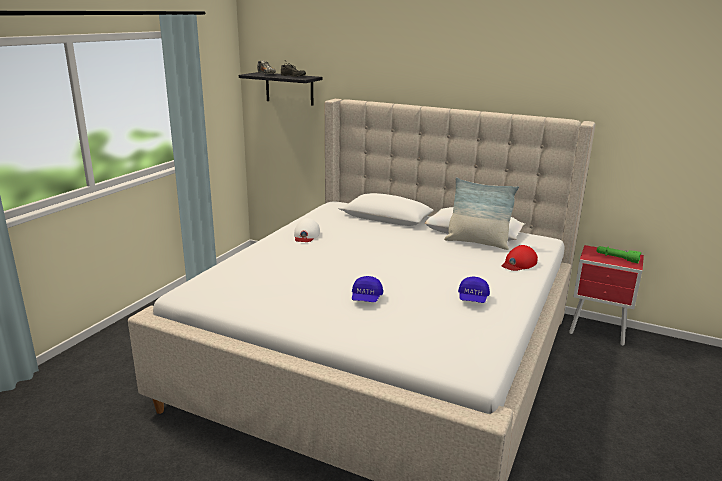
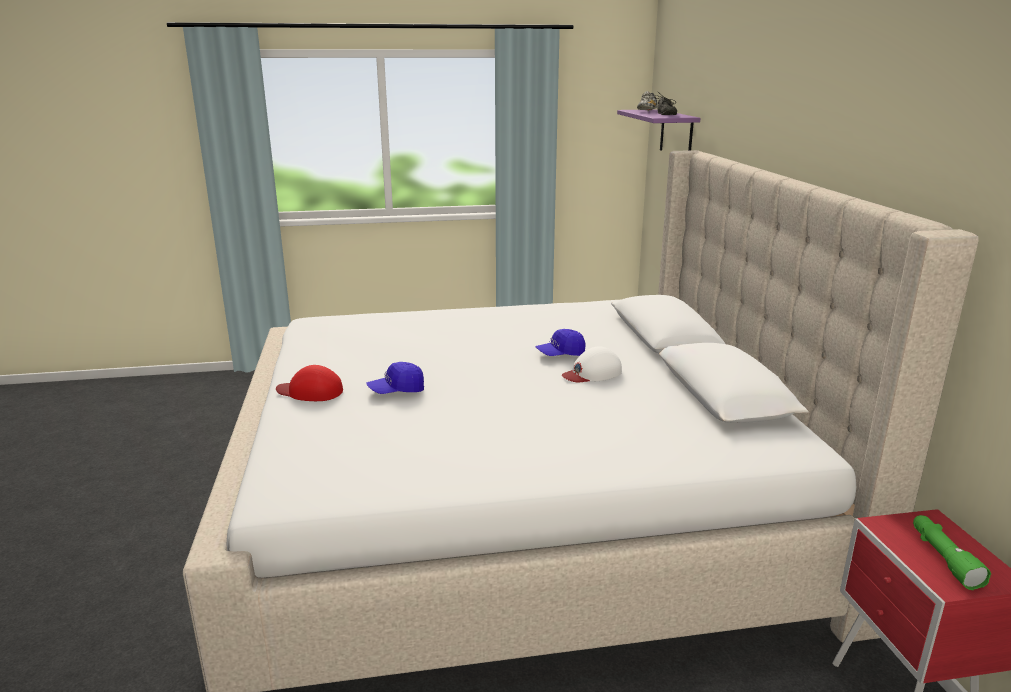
camera: 55 degrees right, 0 degrees up
black shelf [239,72,322,106] -> purple shelf [617,109,700,151]
white cap [294,218,320,242] -> white cap moved to [562,346,622,382]
pillow [444,177,519,250] -> none
blue cap [458,276,490,303] -> blue cap moved to [535,329,585,356]
red cap [502,245,538,271] -> red cap moved to [276,365,343,401]

